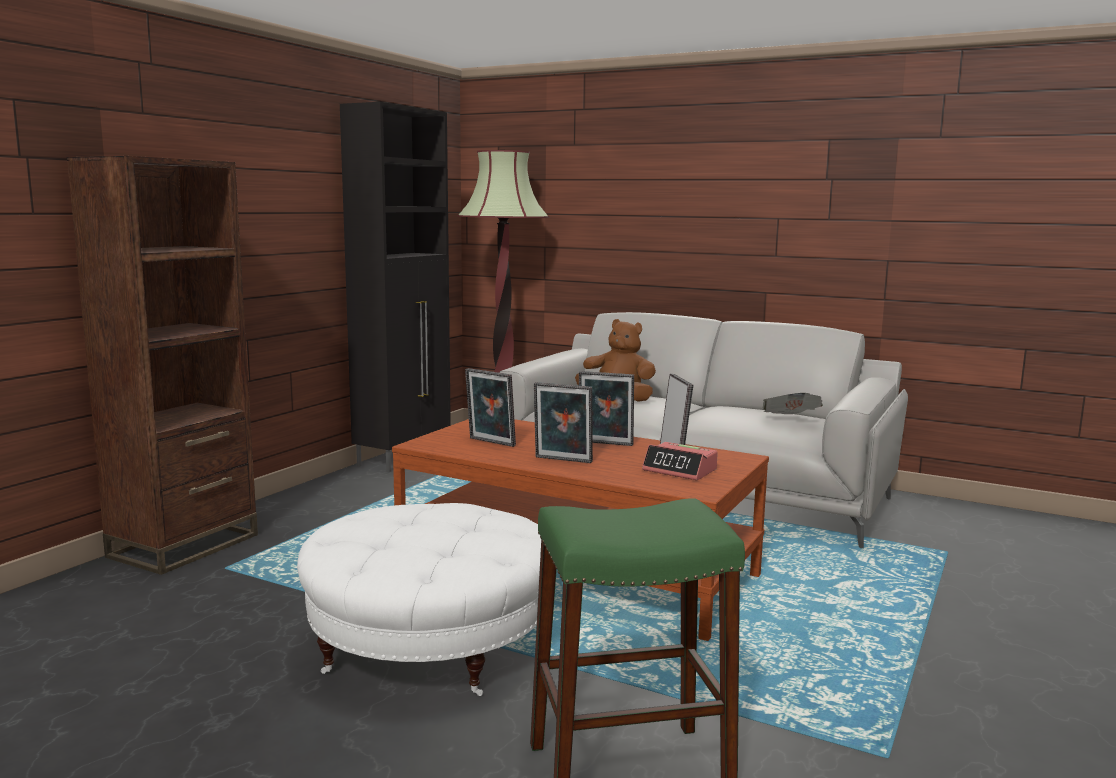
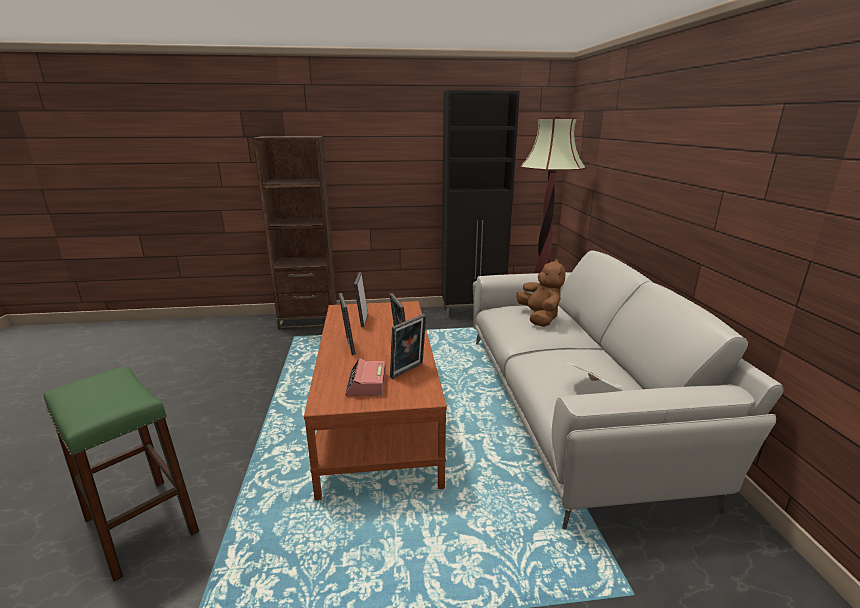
camera: 55 degrees right, 10 degrees up
white ottoman [297,503,541,696] -> none

